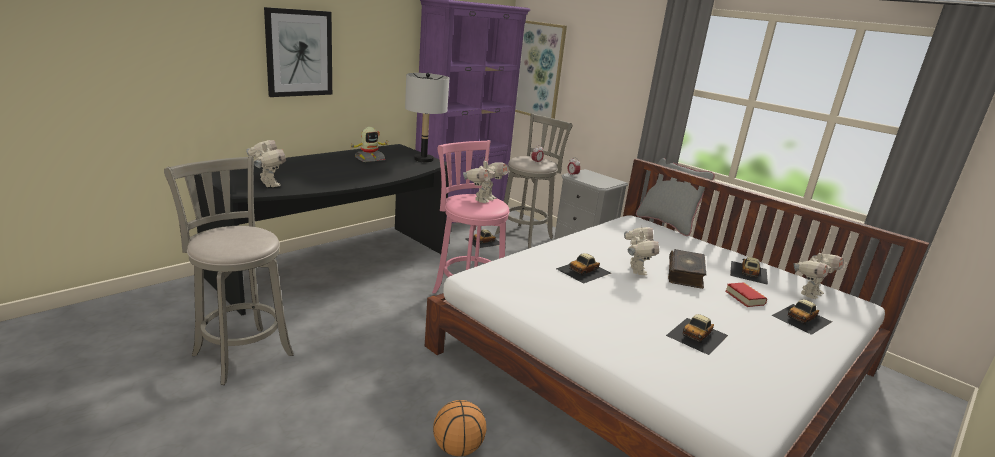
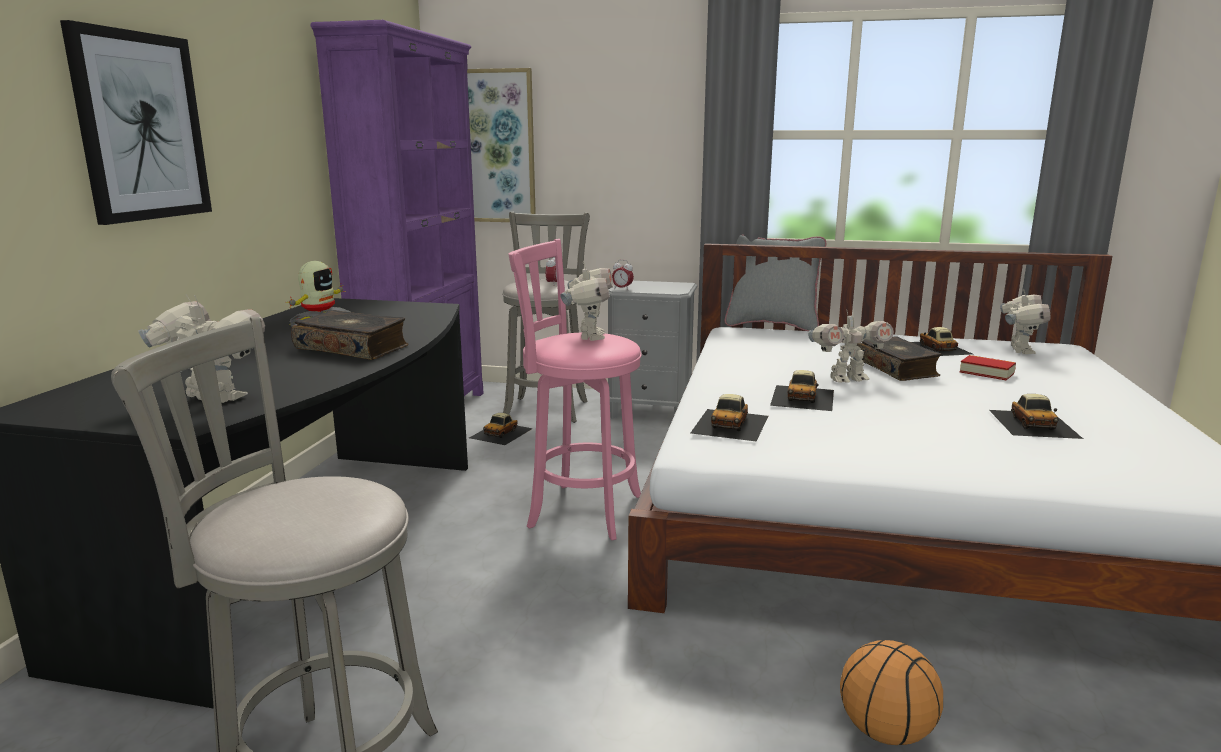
camera: 30 degrees left, 5 degrees down
grey table lamp [405,73,449,162] -> none
toy robot [624,227,659,275] -> toy robot turned 105 degrees clockwise [808,308,894,383]
toy car [771,299,832,335] -> toy car moved to [691,394,768,441]
none -> book [291,310,409,360]

